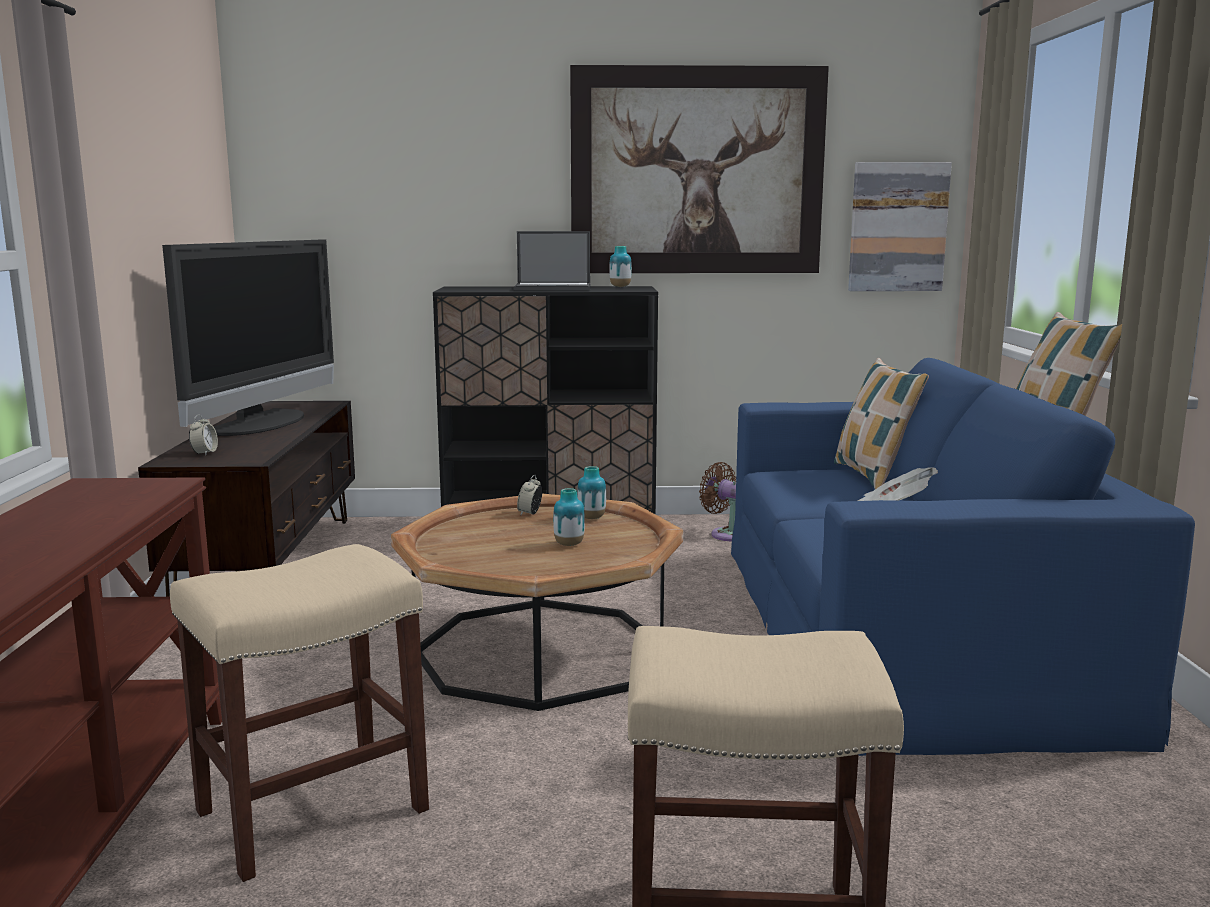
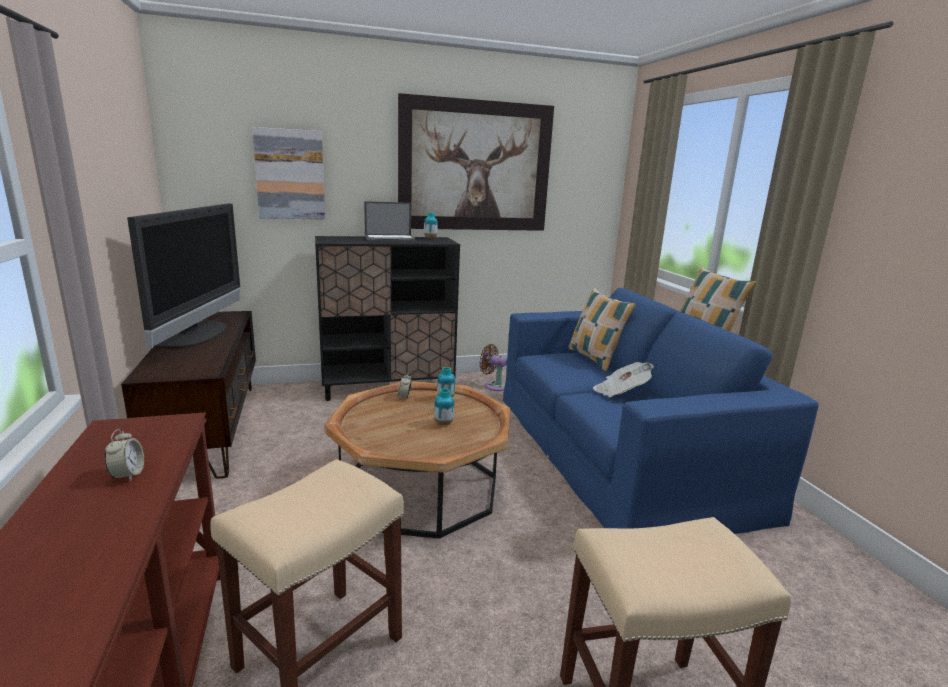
camera: 15 degrees left, 5 degrees up
alarm clock [189,415,218,455] -> alarm clock moved to [105,429,144,482]
picture [848,162,952,291] -> picture moved to [252,127,325,220]

